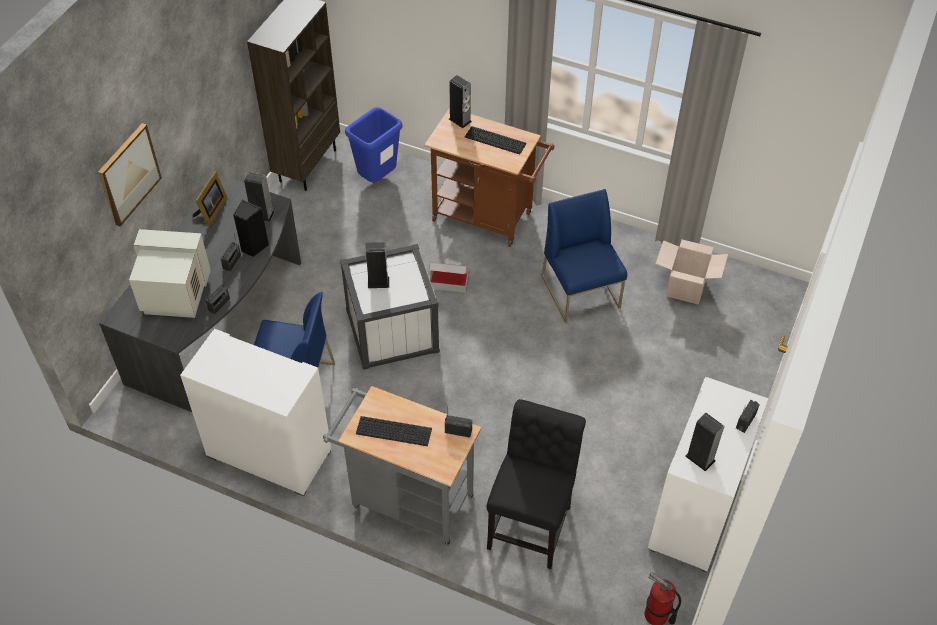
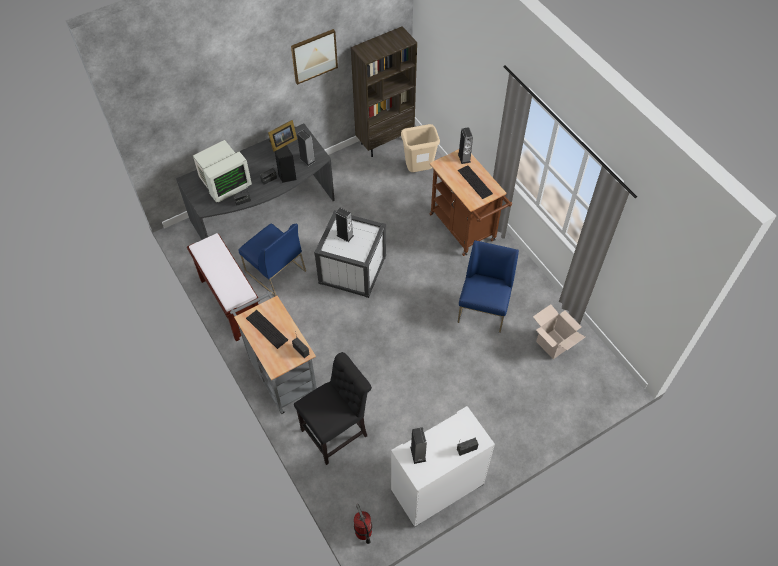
camera: 35 degrees right, 5 degrees up
picture [98,123,162,227] -> picture moved to [291,29,338,85]
monitor [129,229,211,318] -> monitor turned 105 degrees clockwise [193,140,252,203]
white cabinet [180,329,331,496] -> brown bench [187,233,259,341]
blue trash can [345,107,402,183] -> beige trash can [401,124,440,172]
cardboard box [429,262,469,293] -> none

